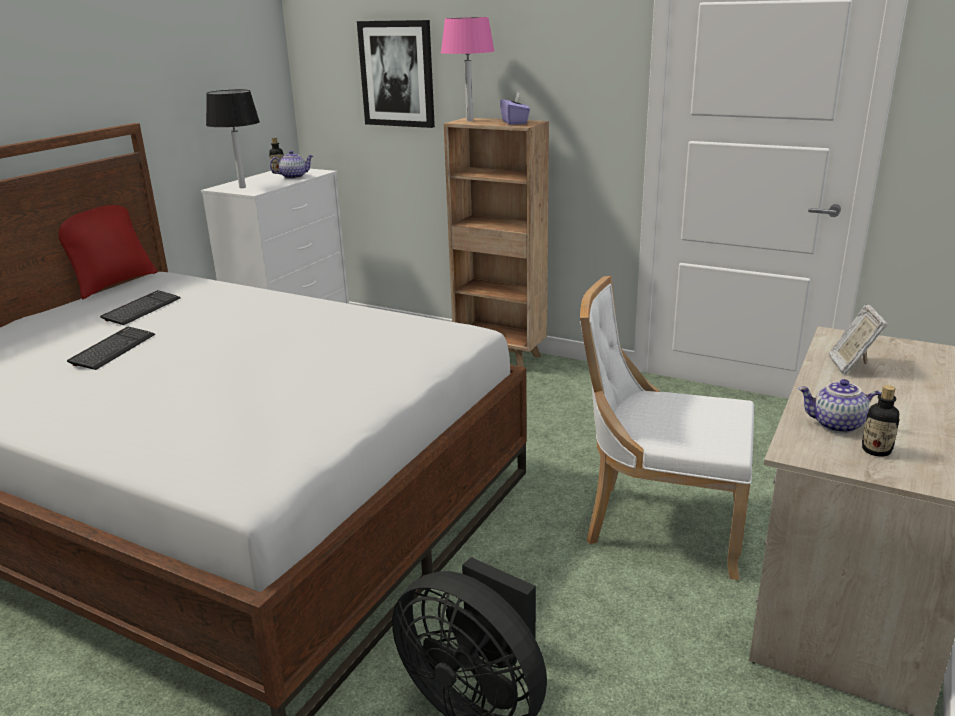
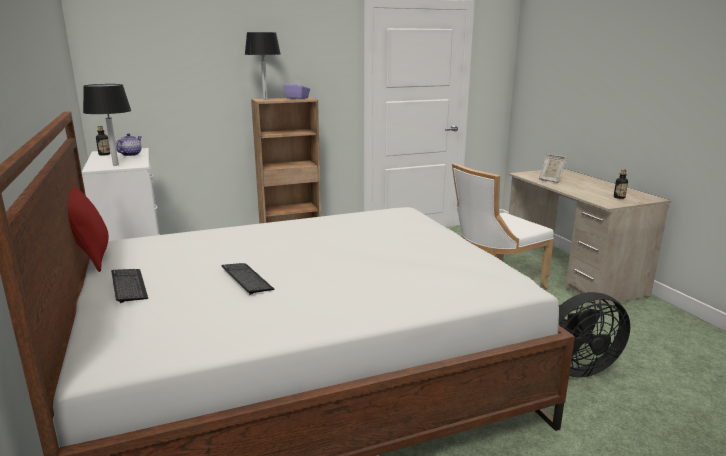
camera: 50 degrees left, 5 degrees down
keyboard [100,290,181,325] -> keyboard moved to [111,269,148,303]
picture [357,20,435,128] -> none
pink table lamp [441,17,495,121] -> black table lamp [245,32,281,100]
teapot [797,379,882,433] -> none

